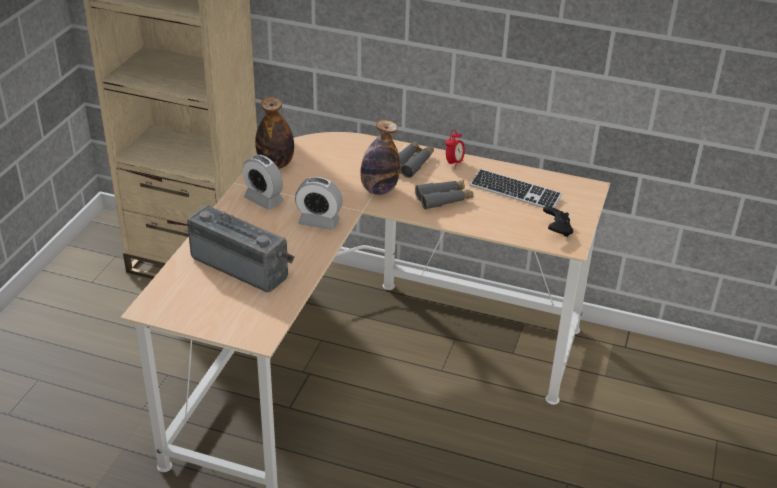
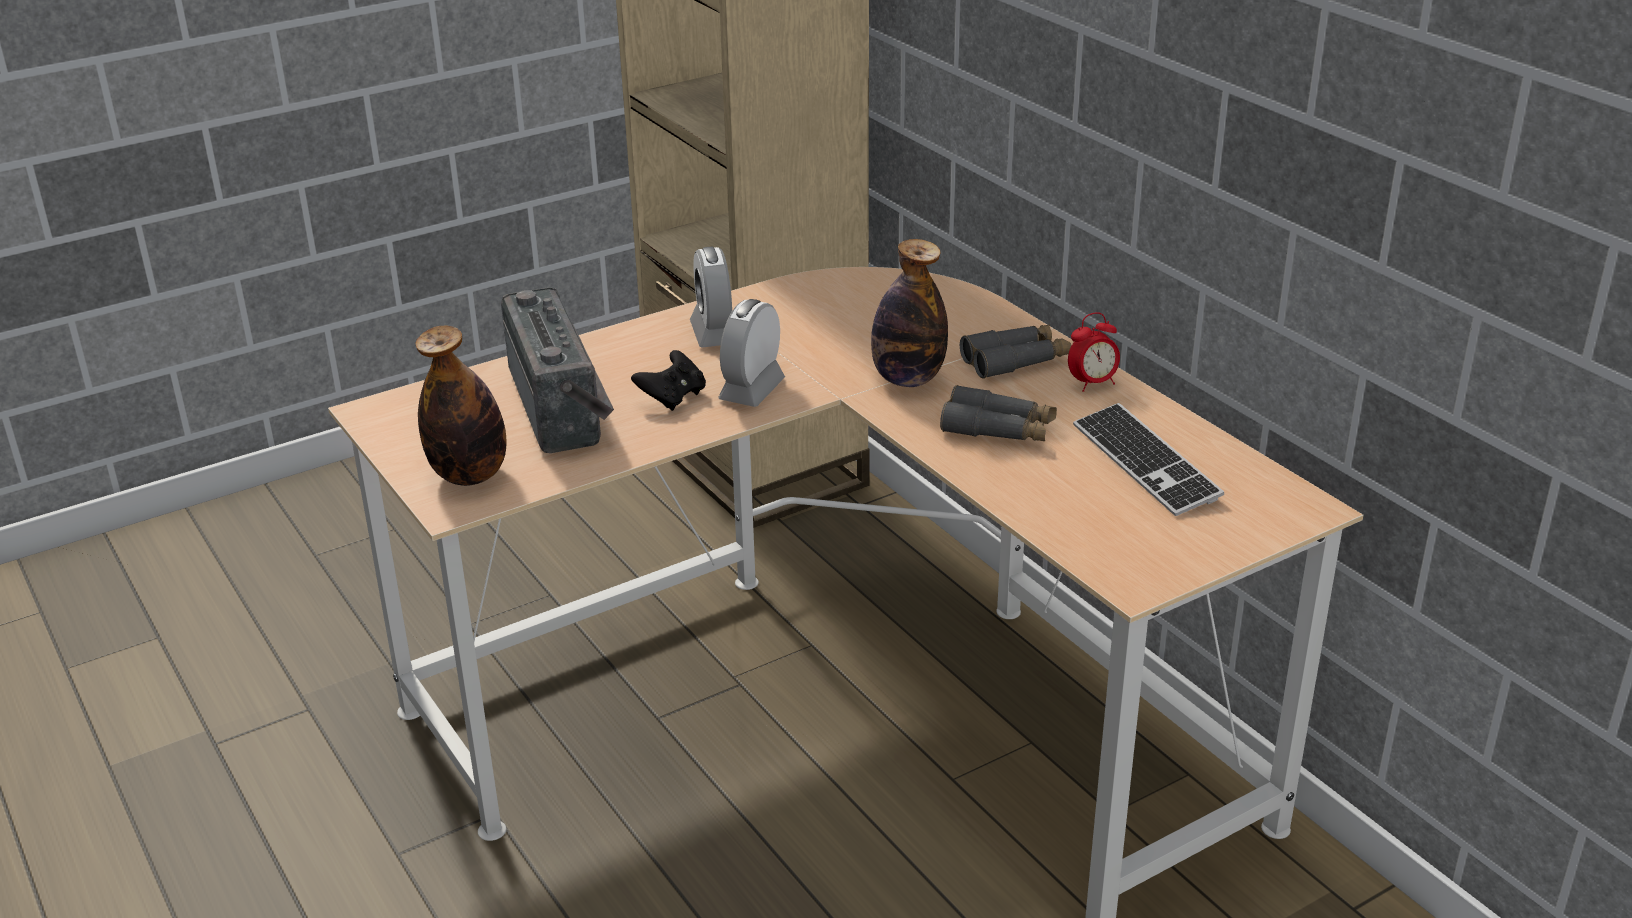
camera: 40 degrees right, 5 degrees down
bottle [255,97,294,169] -> bottle moved to [415,326,507,486]
alarm clock [295,177,343,230] -> alarm clock turned 60 degrees clockwise [718,299,785,407]
black game controller [543,206,573,237] -> black game controller moved to [631,350,706,411]

